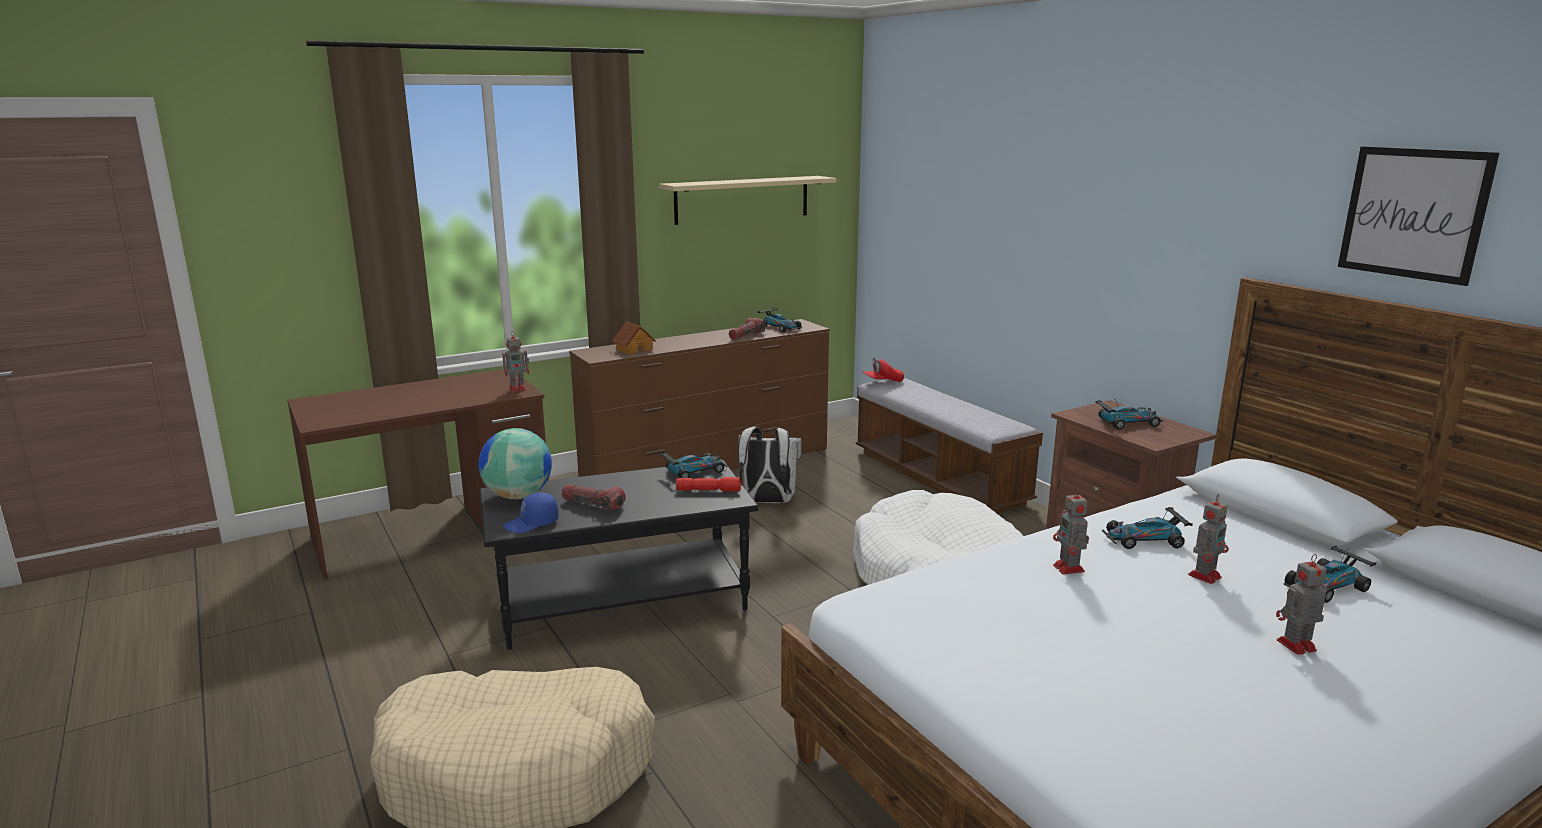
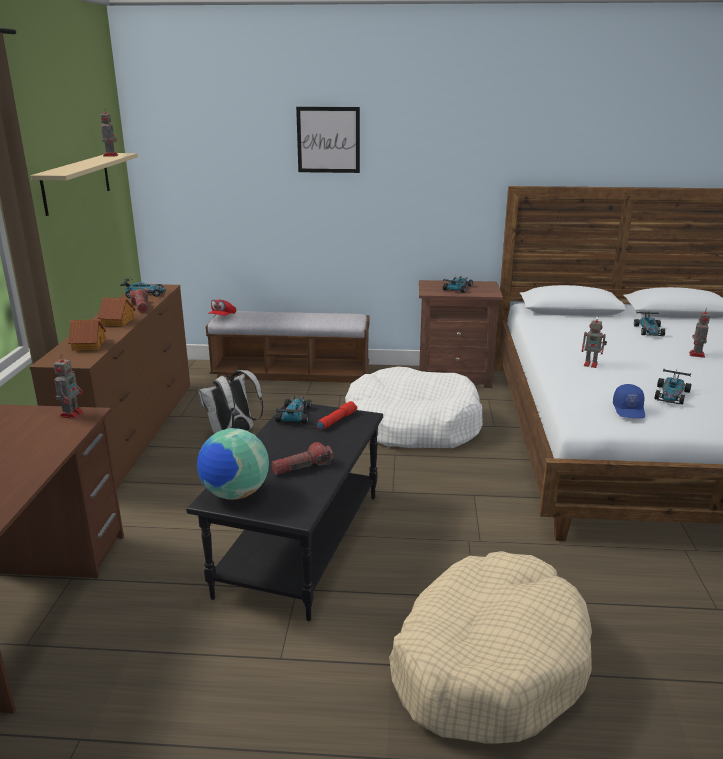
camera: 55 degrees left, 5 degrees up
blue cap [503,492,559,533] -> blue cap moved to [613,384,645,418]
toy car [1102,507,1193,549] -> toy car moved to [654,369,692,405]
toy robot [1188,494,1229,584] -> toy robot moved to [100,110,118,156]
picture [1338,146,1499,286] -> picture moved to [296,107,360,173]
none -> toy house [97,297,136,327]

